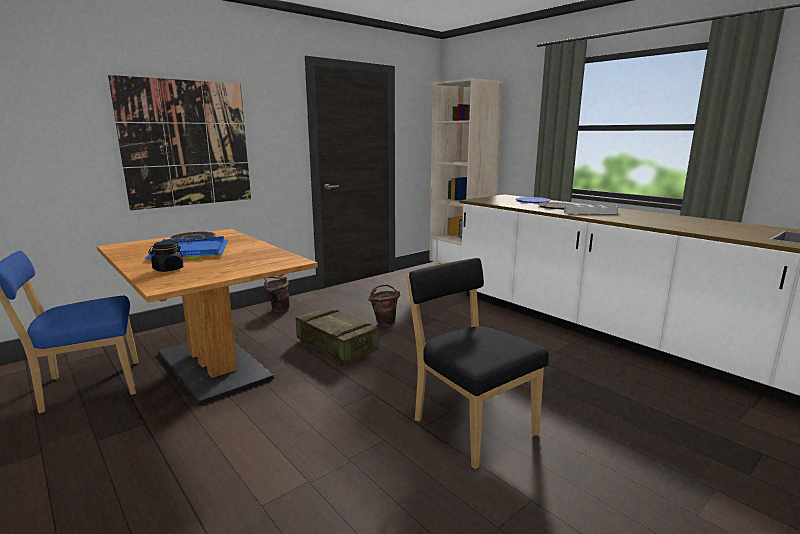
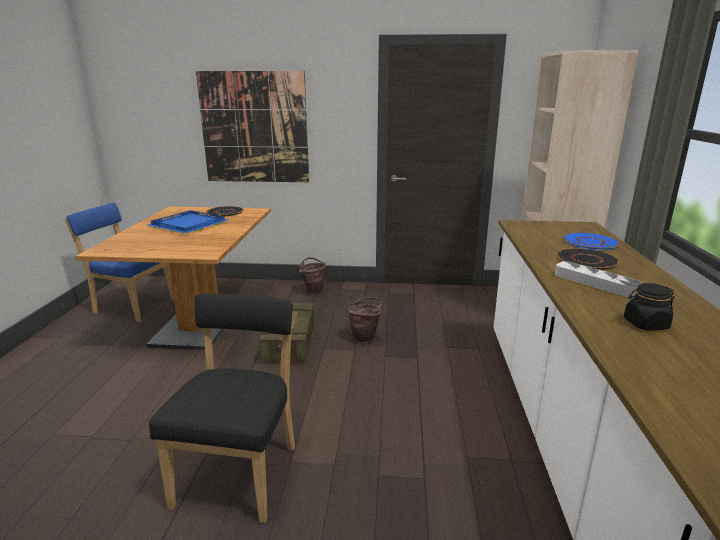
camera: 45 degrees right, 5 degrees up
black jar [148,241,183,272] -> black jar moved to [624,283,674,330]

